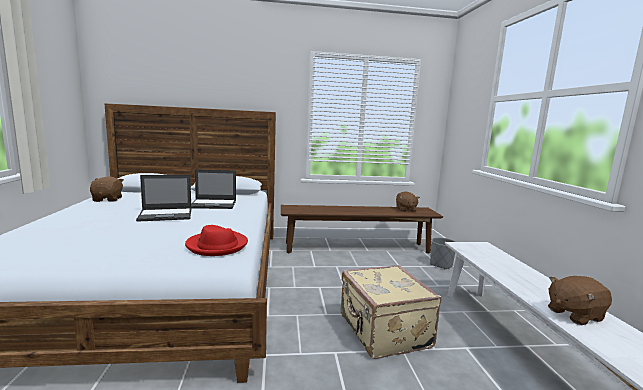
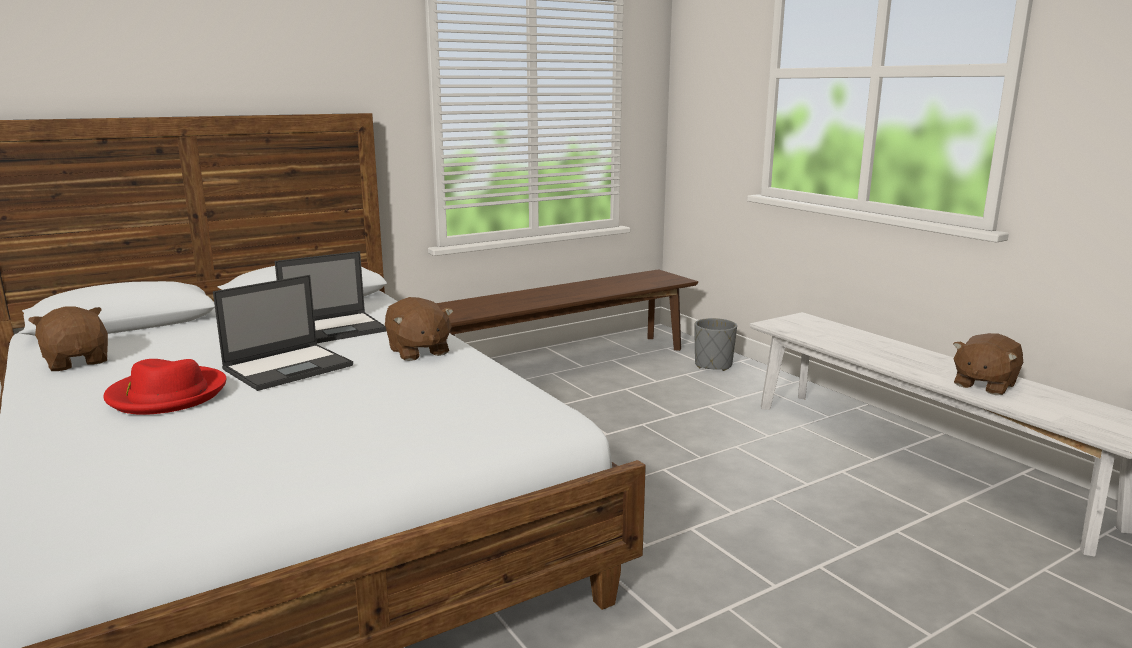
camera: 25 degrees left, 5 degrees up
red hat [185,225,248,256] -> red hat moved to [104,359,226,415]
beige suitcase [341,265,441,359] -> none
brown plush toy [396,191,420,212] -> brown plush toy moved to [385,297,453,361]

